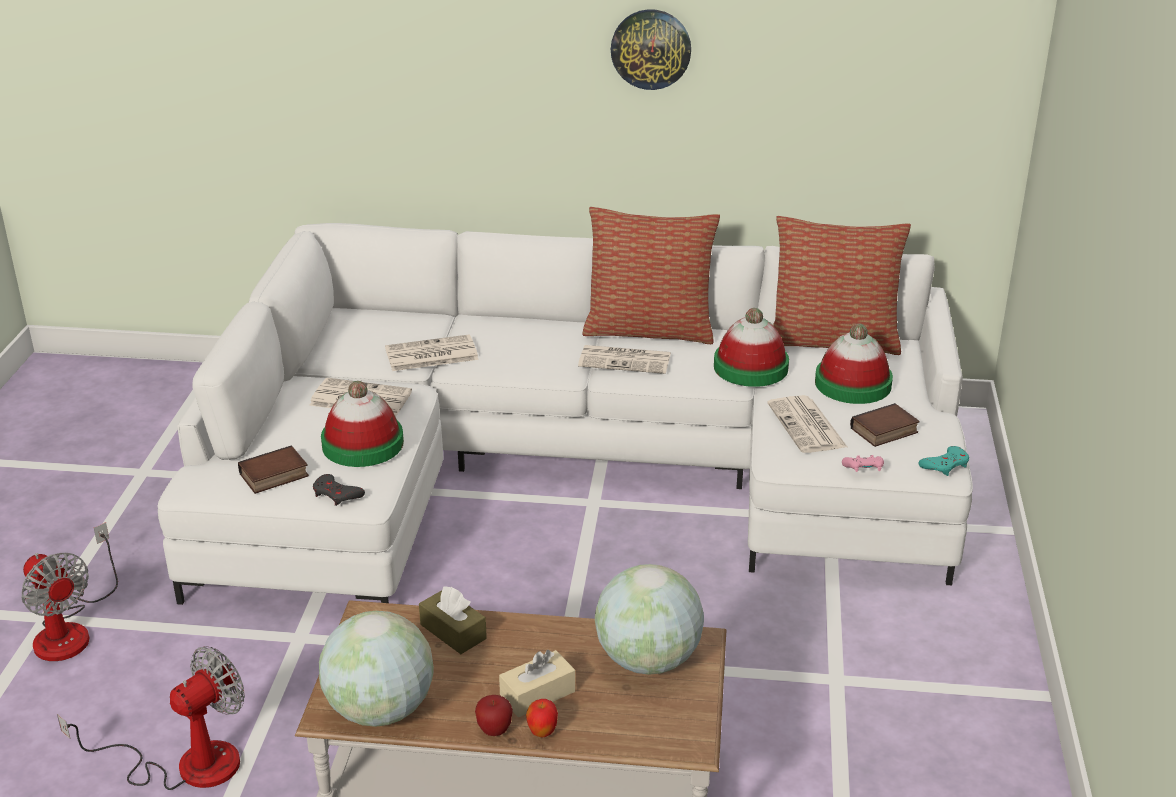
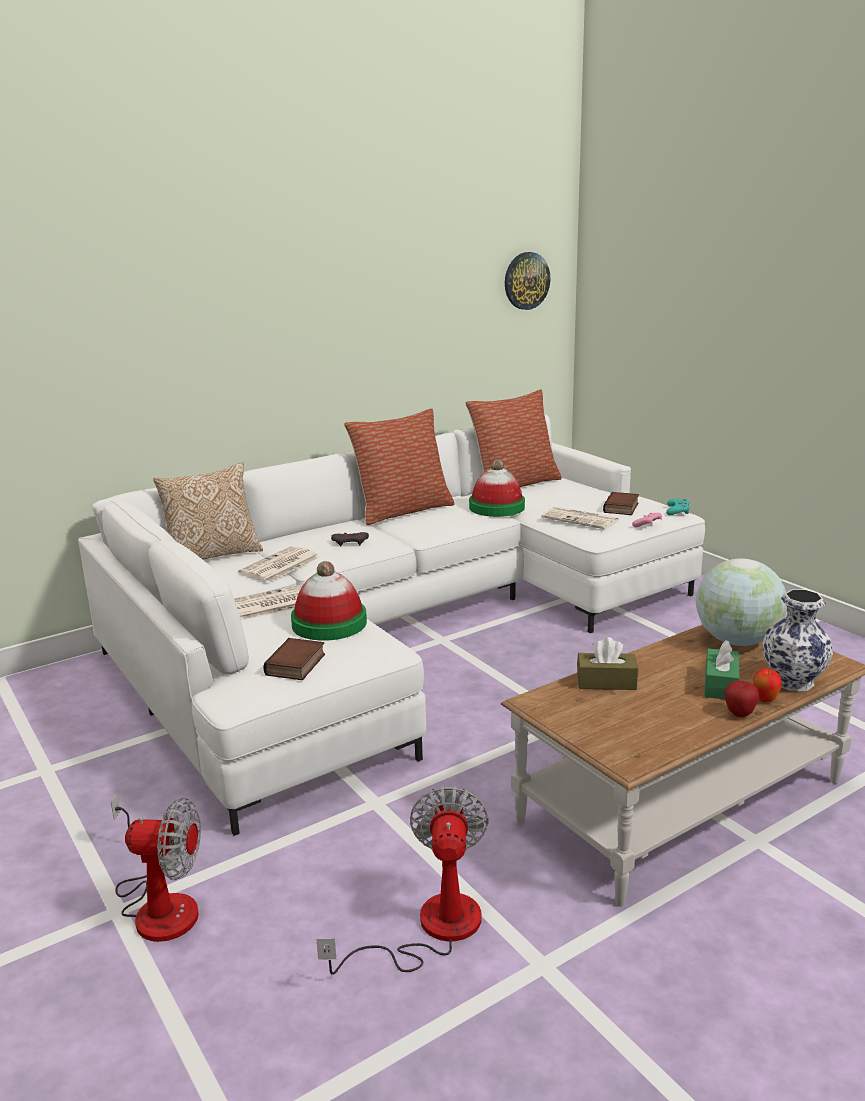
camera: 40 degrees left, 10 degrees down
grey game controller [313,474,365,506] -> grey game controller moved to [331,532,369,546]
globe [319,611,434,727] -> none
beige tissue box [499,650,575,717] -> green tissue box [704,640,739,699]
newspaper [578,345,671,374] -> none
wall clock [611,9,691,90] -> wall clock moved to [505,252,550,310]
hat [815,323,893,404] -> none
none -> pillow [153,462,263,560]
none -> vase [762,589,833,691]

